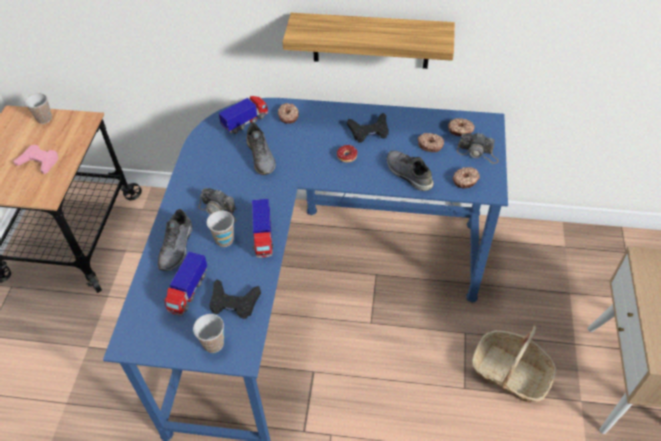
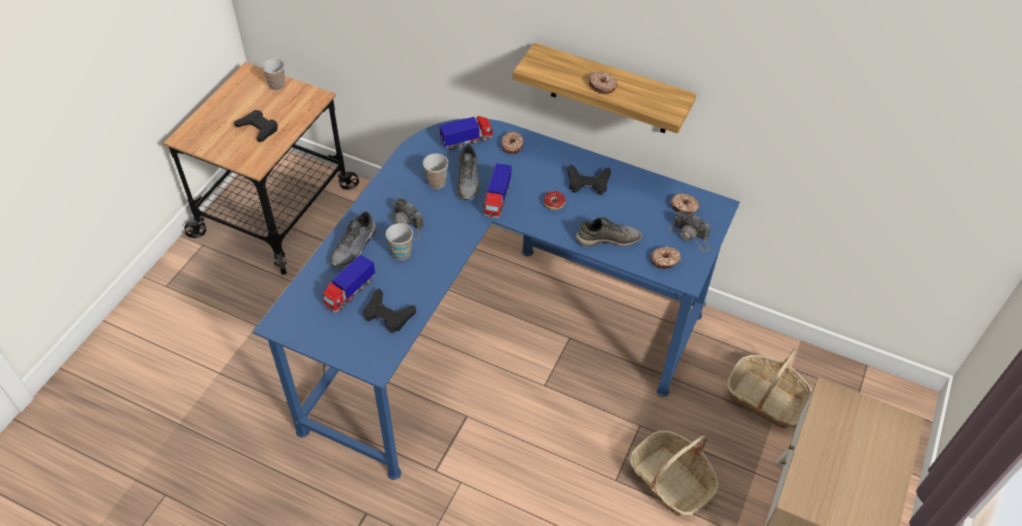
camera: 15 degrees right, 0 degrees up
pink game controller [14,145,59,174] -> black game controller [234,110,278,142]
cup [193,314,224,353] -> cup moved to [423,154,448,189]
toy truck [252,199,274,258] -> toy truck moved to [483,163,512,218]
grey shoe [387,151,434,191] -> grey shoe turned 105 degrees clockwise [576,217,642,246]
donut [418,133,444,152] -> donut moved to [589,71,618,94]
none -> basket [727,349,812,429]

